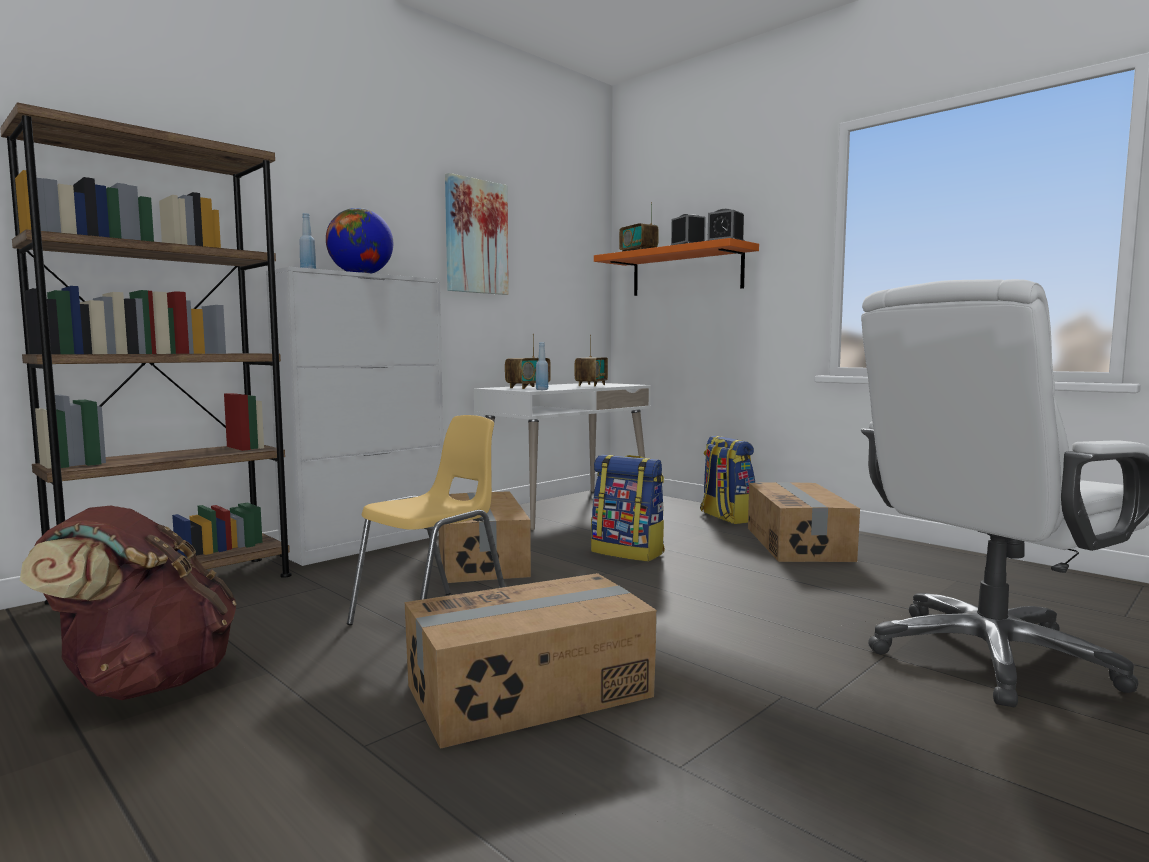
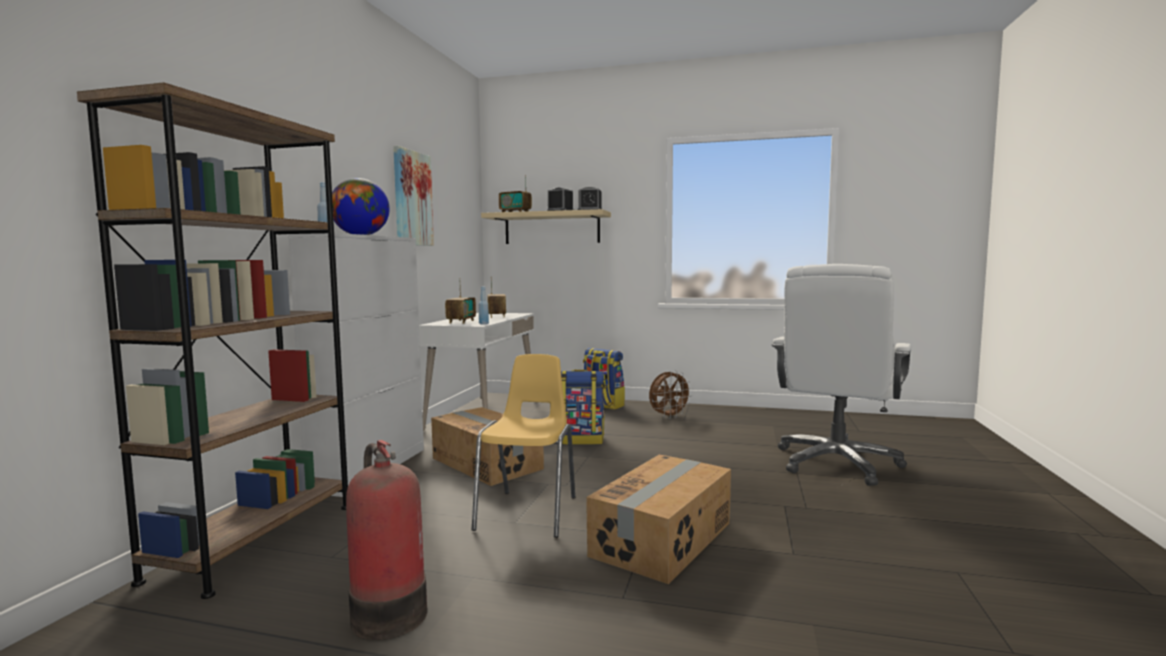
camera: 30 degrees left, 0 degrees up
brown backpack [20,506,237,700] -> fire extinguisher [346,440,427,640]
orange shelf [594,238,759,296] -> beige shelf [481,209,611,244]
cardboard box [748,482,860,562] -> brown fan [649,370,692,419]

